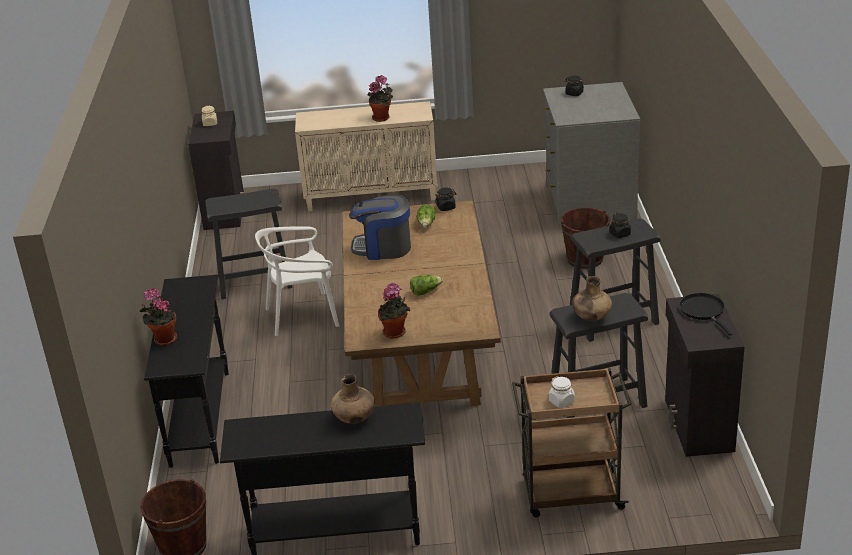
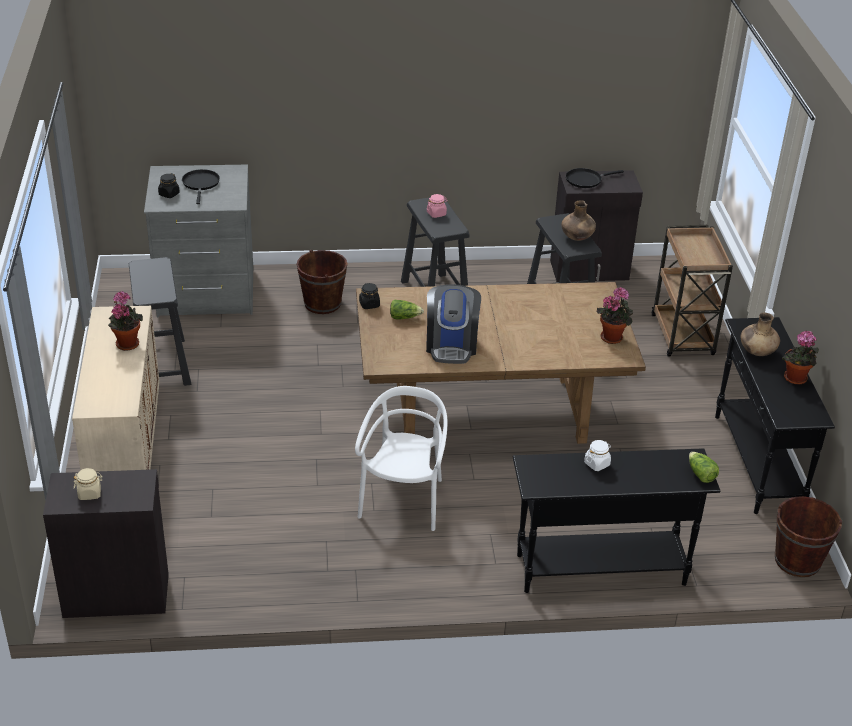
camera: 95 degrees left, 5 degrees up
potted plant [140,288,177,346] -> potted plant moved to [782,331,819,384]
black stool [205,188,292,299] -> black stool moved to [129,257,191,386]
white chair [255,226,340,336] -> white chair turned 150 degrees counterclockwise [355,386,448,531]
lettuce [410,275,443,296] -> lettuce moved to [689,451,719,483]
white jar [549,376,575,408] -> white jar moved to [584,440,611,471]
black jar [609,213,631,238] -> pink jar [427,194,448,218]
none -> black frying pan [182,169,220,204]

